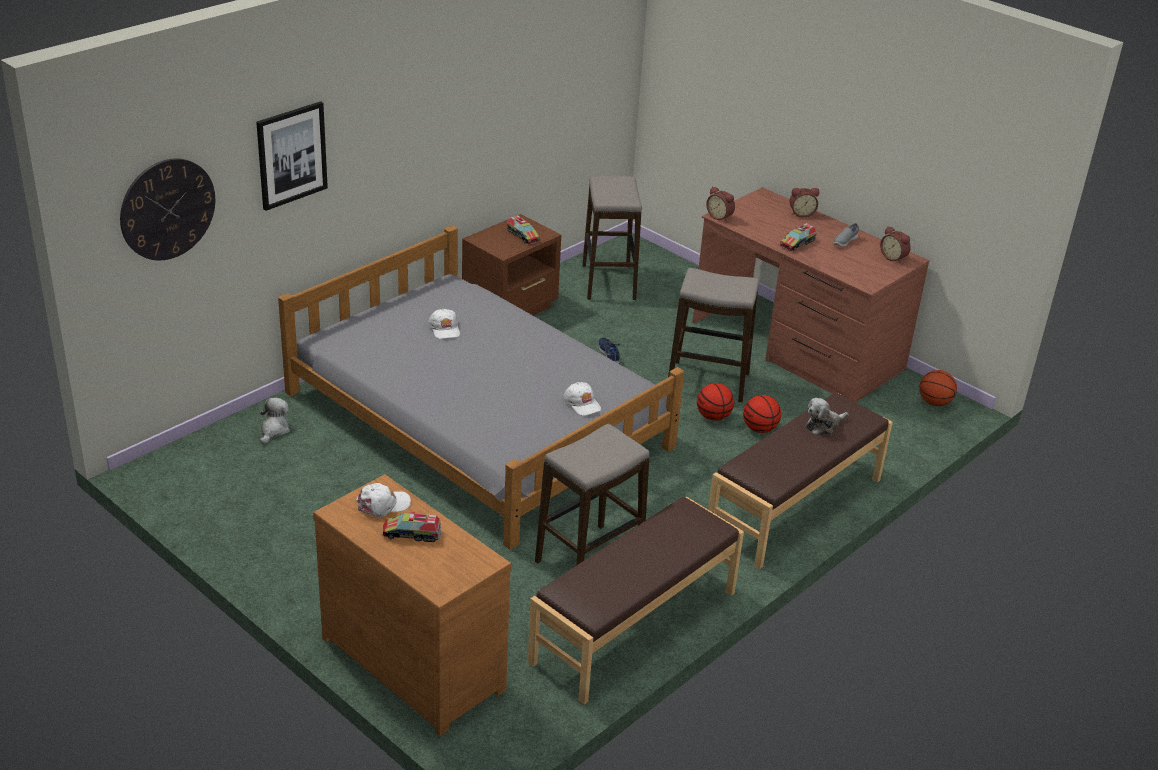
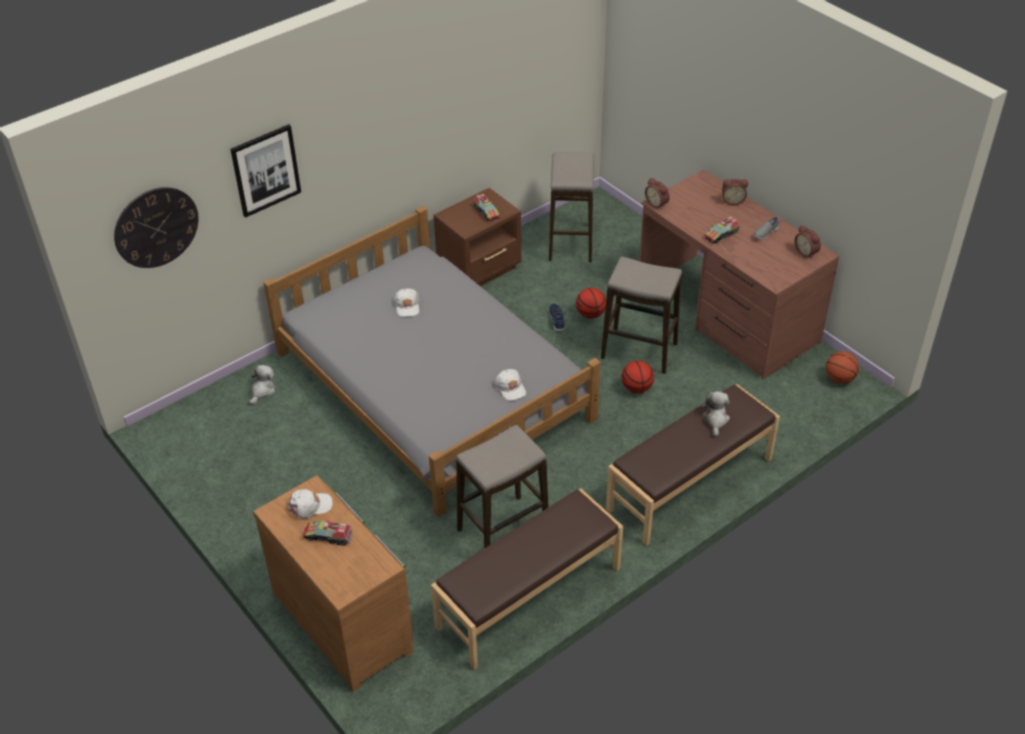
camera: 10 degrees right, 10 degrees up
basketball [743,395,781,433] -> basketball moved to [576,288,606,319]
plush toy [806,398,849,436] -> plush toy turned 120 degrees clockwise [701,391,730,437]

